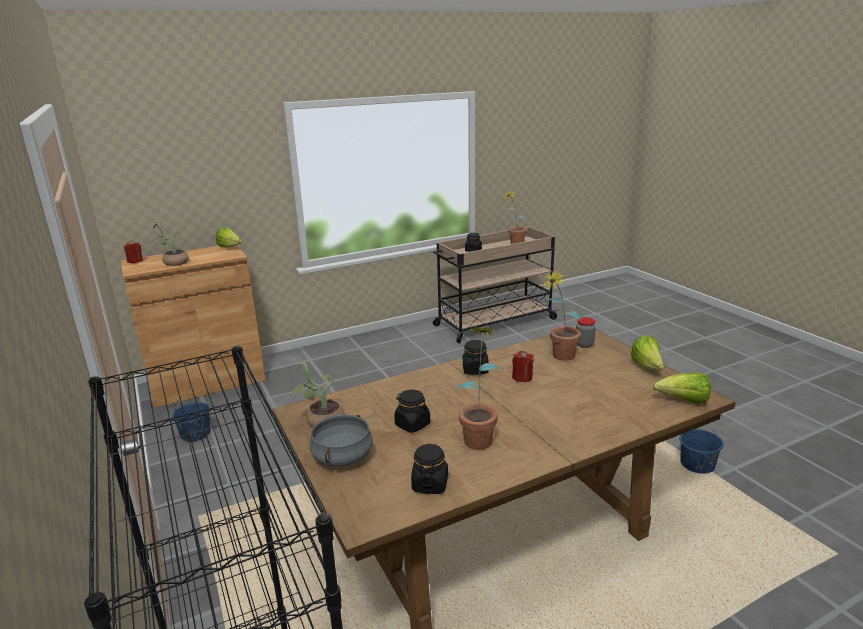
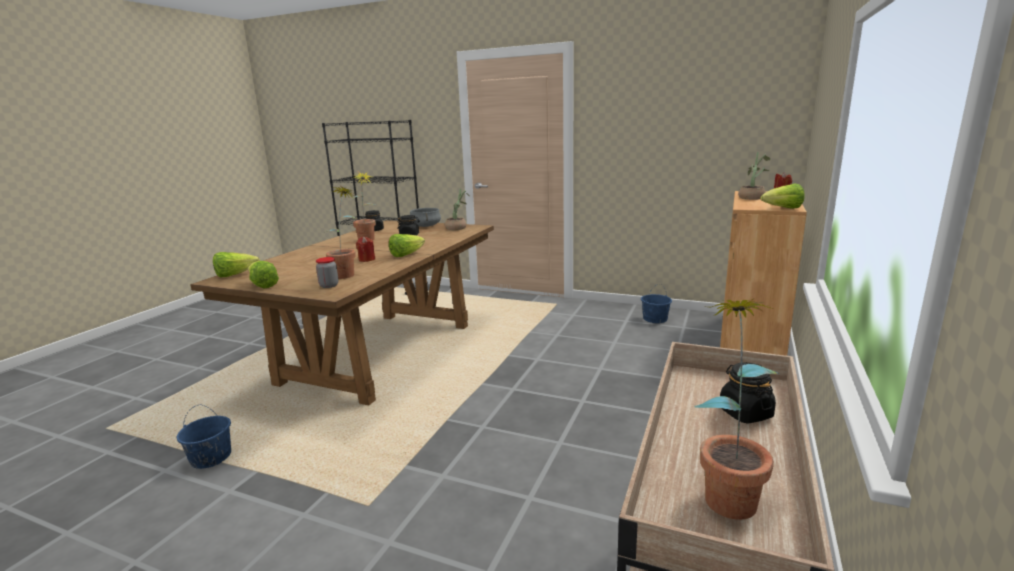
camera: 140 degrees right, 5 degrees down
black jar [463,340,489,375] -> lettuce [389,234,425,257]

